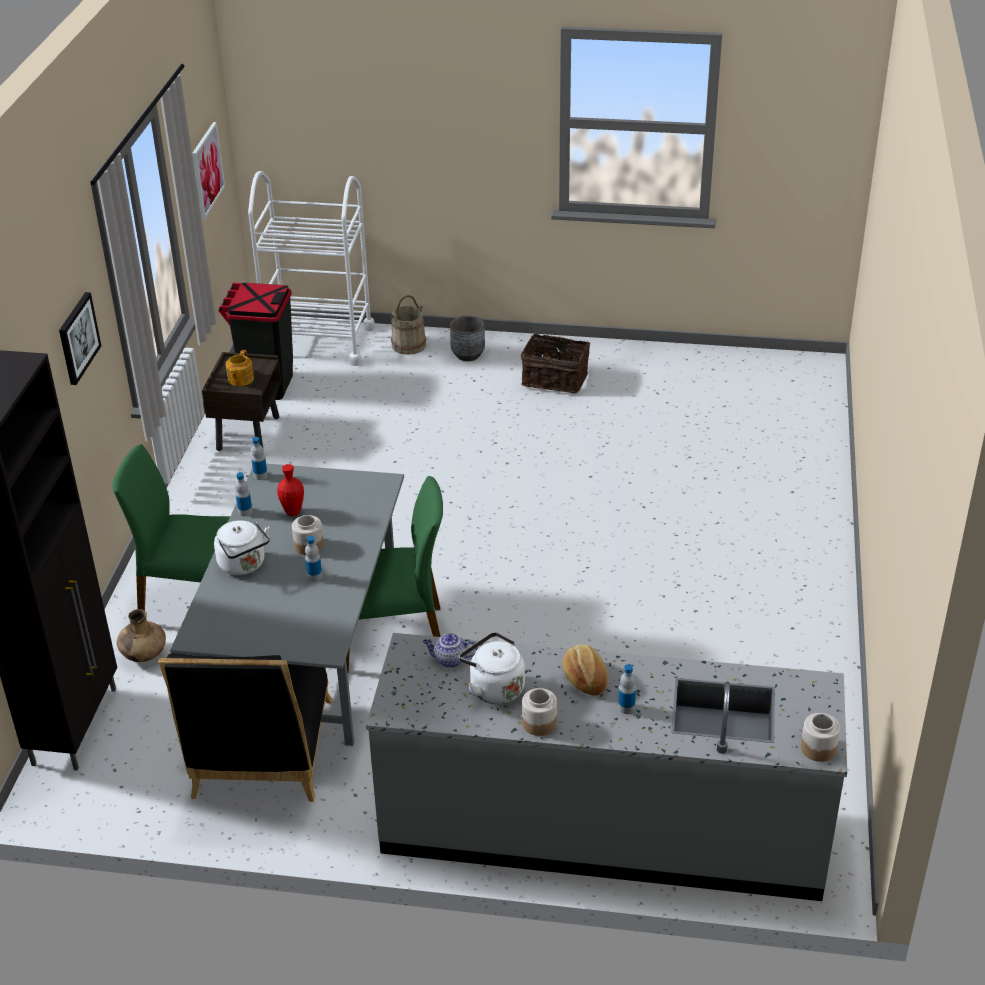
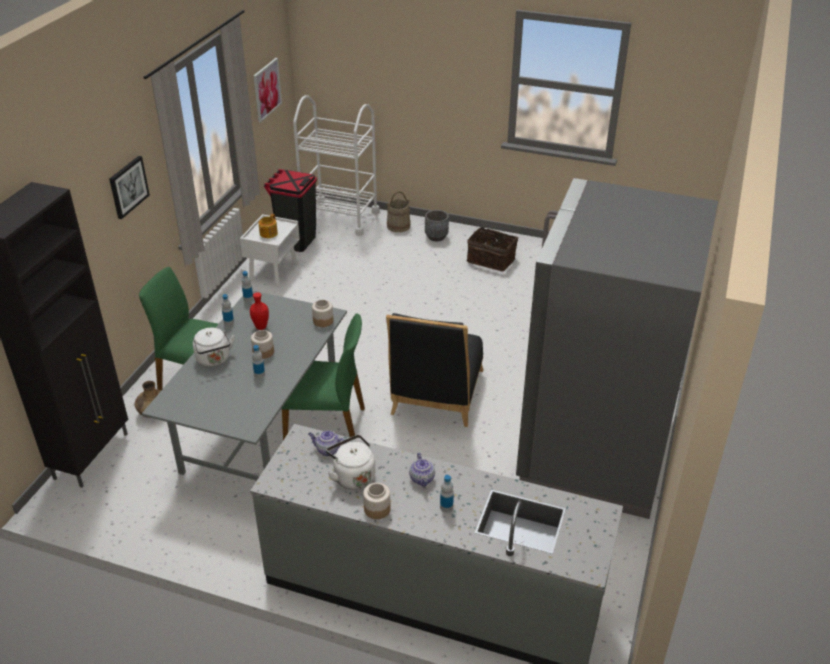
camera: 10 degrees right, 0 degrees up
black chair [158,653,332,802] -> black chair moved to [386,313,484,427]
brown nightstand [202,352,281,451] -> white nightstand [240,214,300,286]
bread [562,645,608,696] -> teapot [409,453,435,487]
jar [801,713,840,762] -> jar moved to [312,300,333,327]
none -> grey fridge [516,178,718,519]

